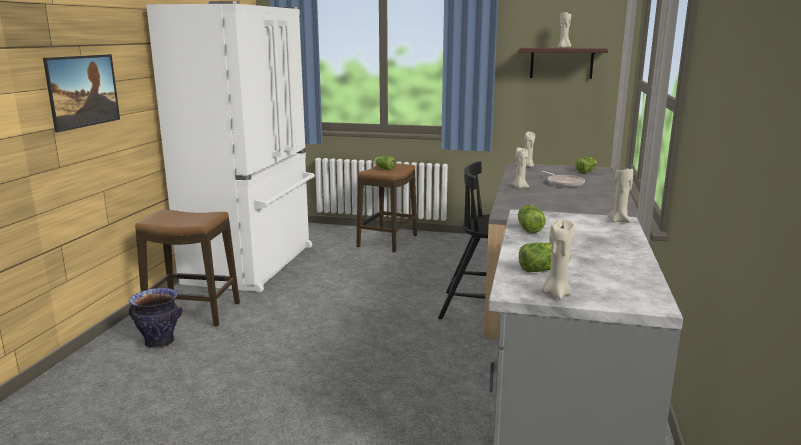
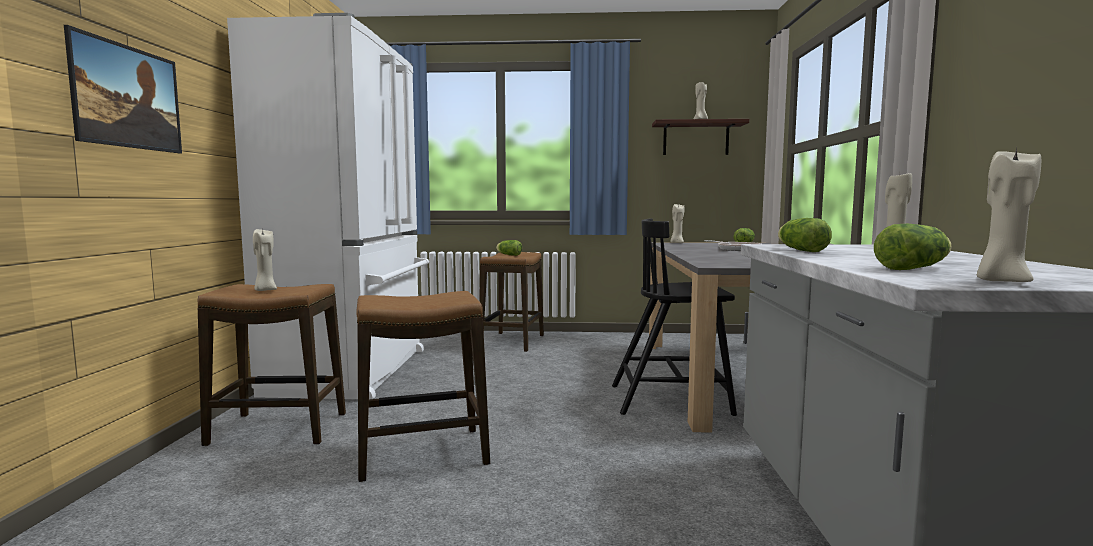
camera: 10 degrees left, 10 degrees down
vase [129,288,182,348] -> none
beige candle [512,147,529,188] -> beige candle moved to [253,228,277,291]
none -> stool [356,291,490,482]

